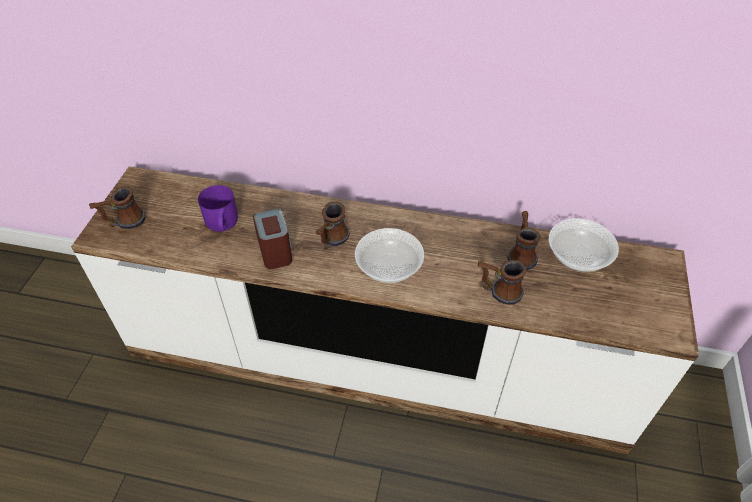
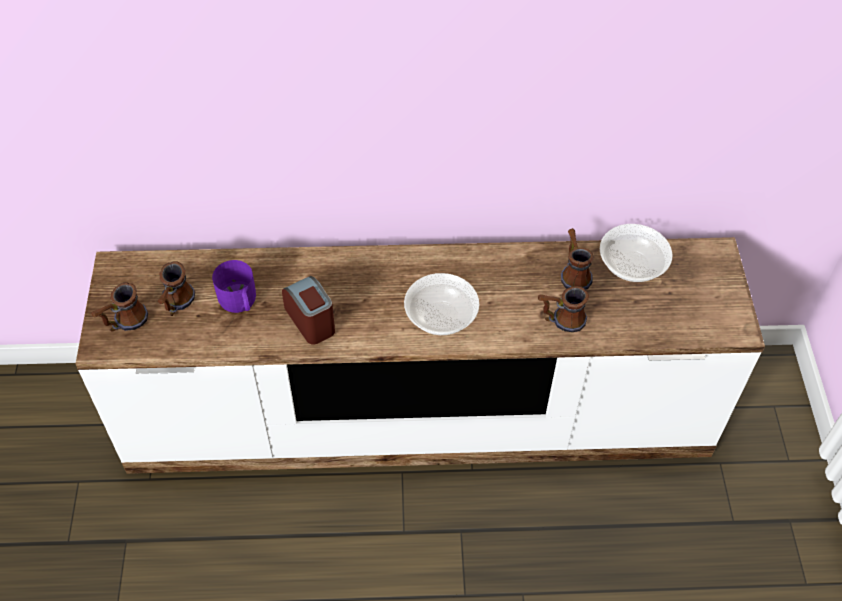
camera: 15 degrees left, 5 degrees up
mug [316,202,350,250] -> mug moved to [157,262,195,316]

